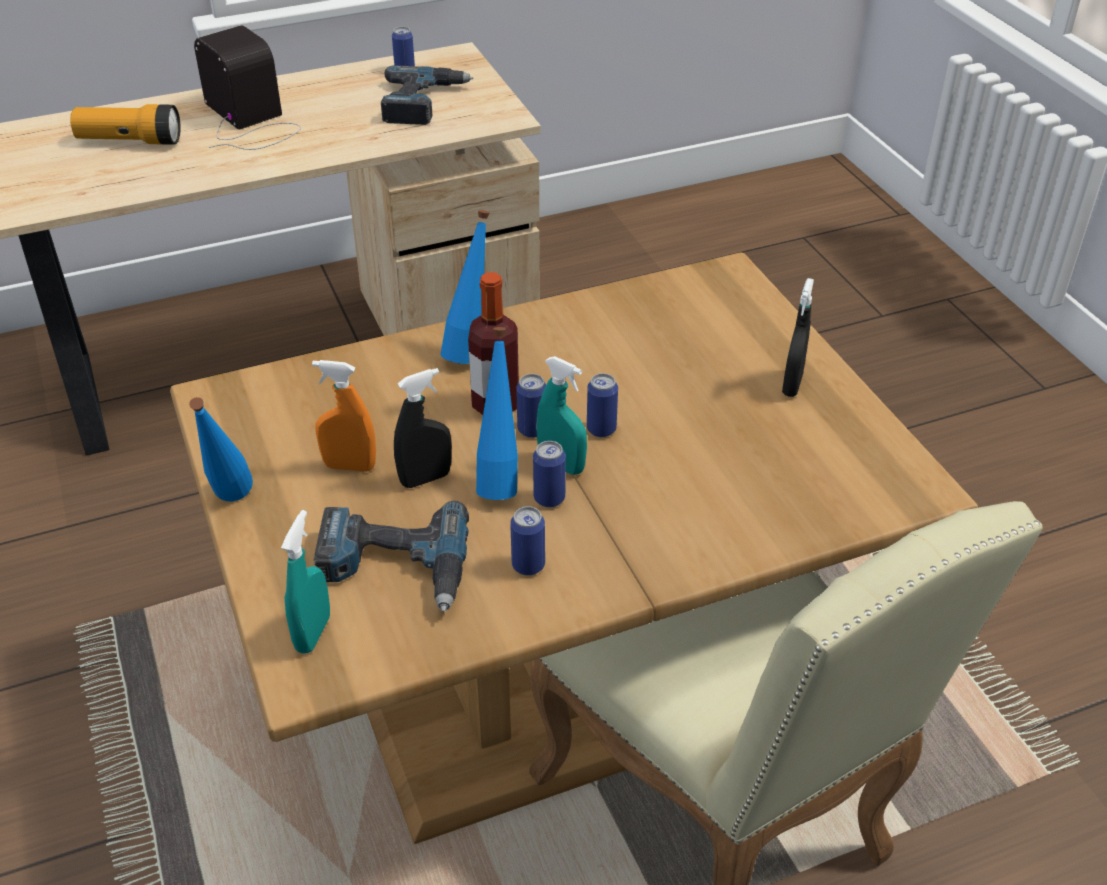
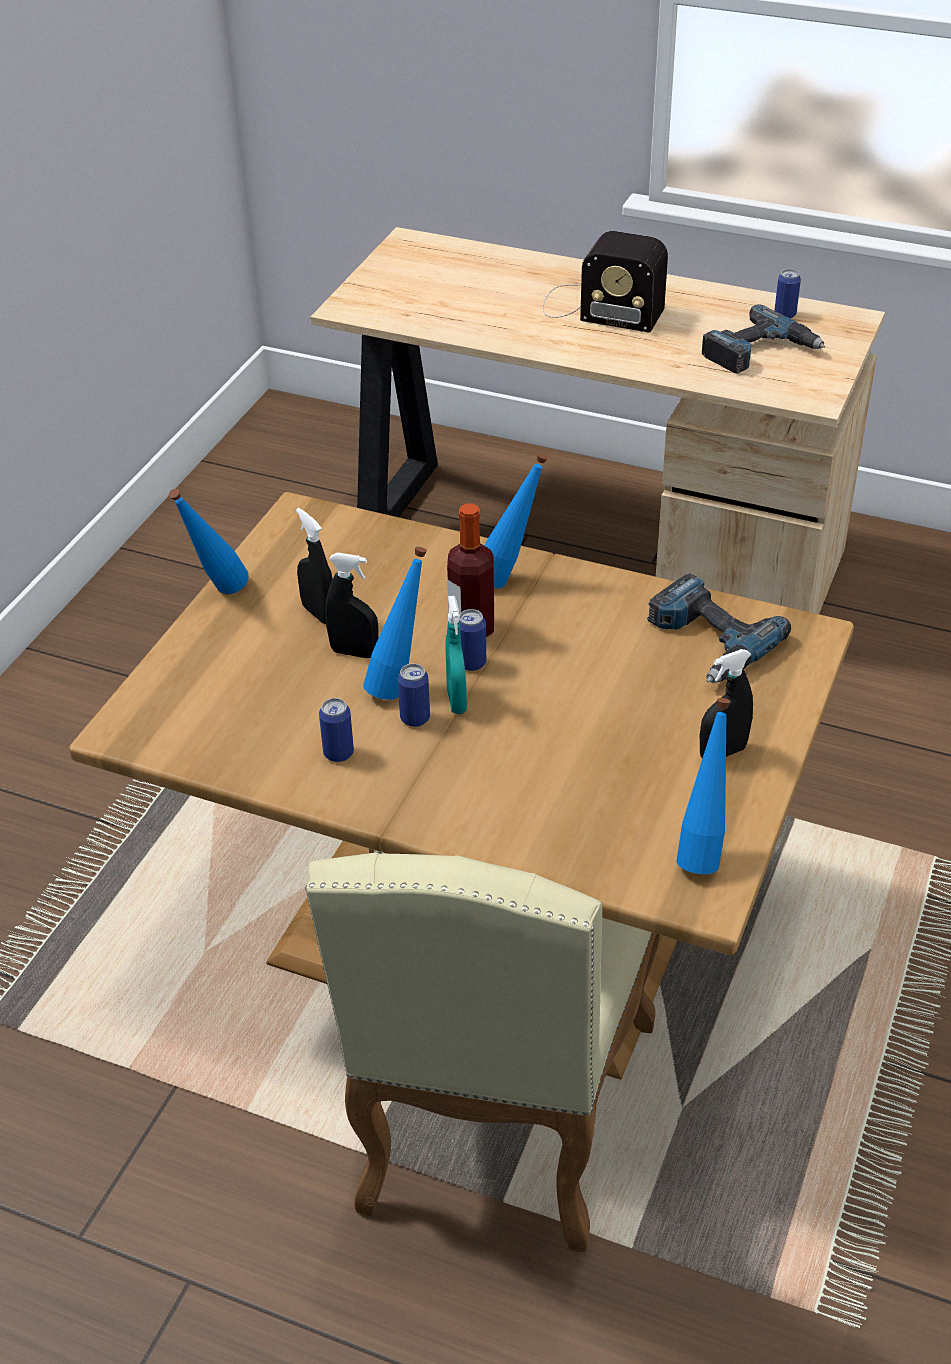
camera: 45 degrees right, 0 degrees up
flashlight [70,104,181,145] -> none
radio [194,25,301,150] -> radio turned 105 degrees clockwise [543,231,668,333]
turquoise spray bottle [281,510,330,653] -> none
orange spray bottle [312,360,376,472] -> black spray bottle [296,508,333,624]
power drill [314,501,469,612] -> power drill moved to [647,573,791,683]
can [587,373,618,437] -> none
none -> blue bottle [677,698,731,874]

